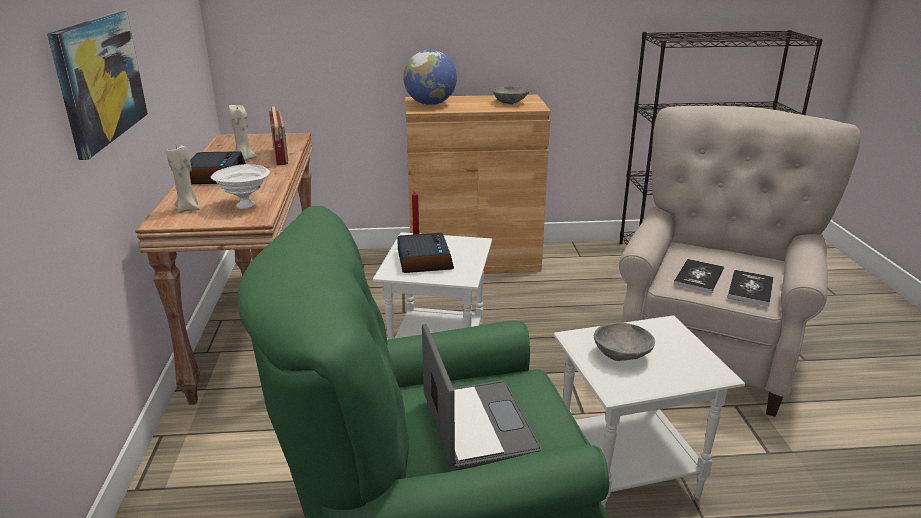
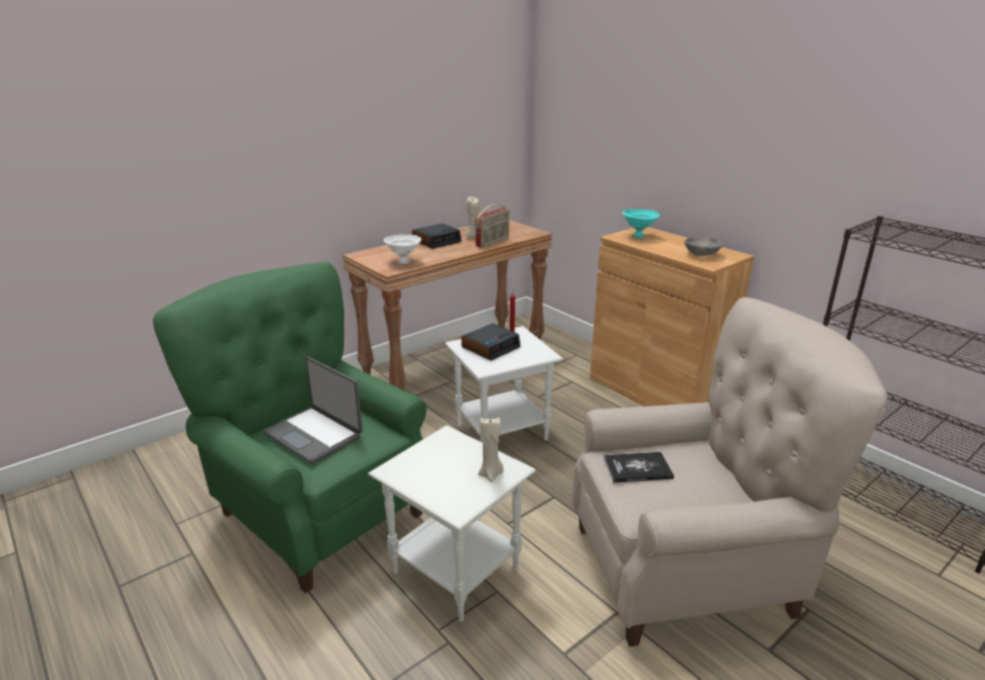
camera: 55 degrees right, 0 degrees up
picture [47,11,148,160] -> none
beige candle [166,145,199,213] -> beige candle moved to [478,417,503,483]
globe [403,50,457,105] -> turquoise bowl [622,209,660,238]
laptop [422,324,542,471] -> laptop turned 90 degrees clockwise [264,357,363,465]
grey bowl [594,323,655,361] -> none
book [728,270,774,306] -> none

